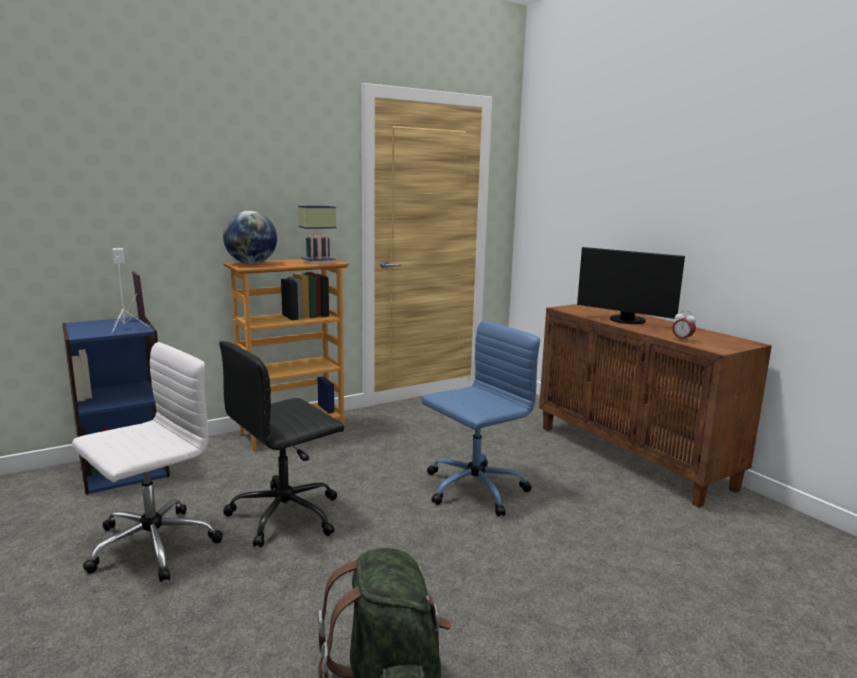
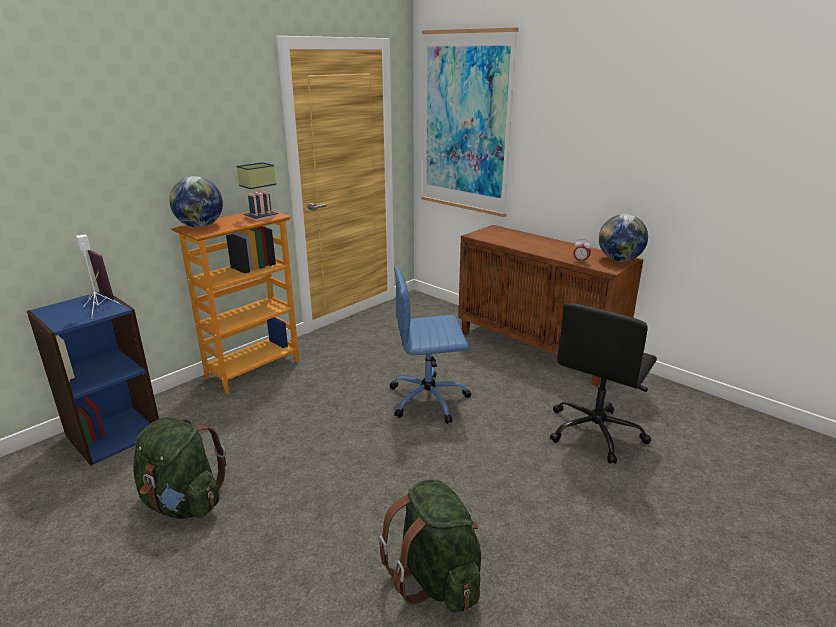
camera: 15 degrees left, 10 degrees up
white office chair [72,342,223,582] -> green backpack [133,417,226,519]
black office chair [219,341,344,548] -> black office chair moved to [550,304,657,464]
blue office chair [422,321,540,517] -> blue office chair turned 135 degrees counterclockwise [390,267,471,424]
monitor [577,247,685,324] -> none
none -> picture [422,28,518,217]
none -> globe [599,214,648,262]

